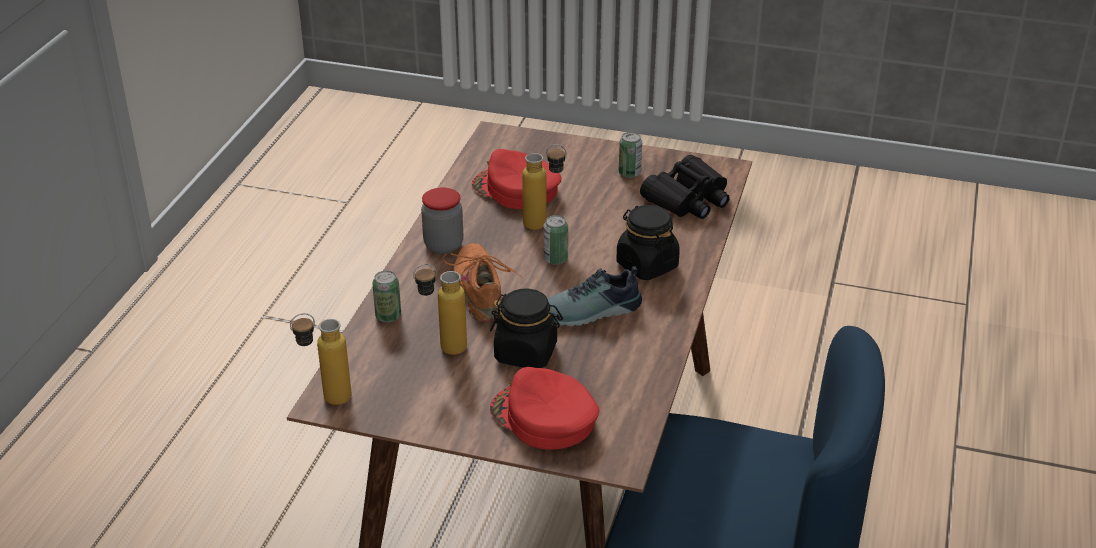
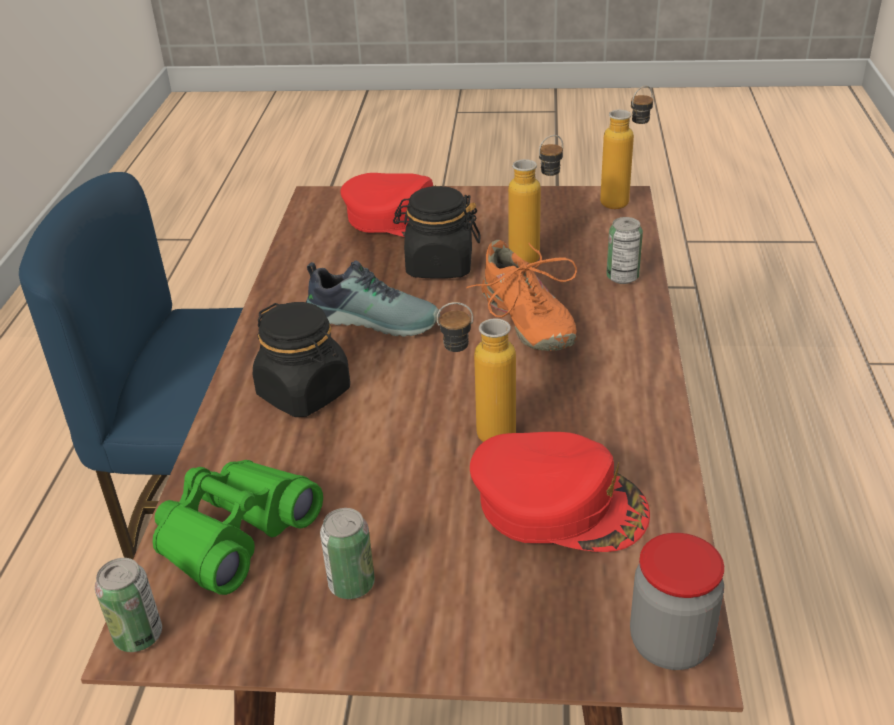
camera: 170 degrees right, 0 degrees up
jar [421,187,463,254] -> jar moved to [630,533,724,670]
can [543,215,568,265] -> can moved to [95,558,162,652]
shoe [547,266,642,326] -> shoe turned 45 degrees clockwise [306,260,440,337]
black binoculars [640,155,730,219] -> green binoculars [153,460,323,595]

